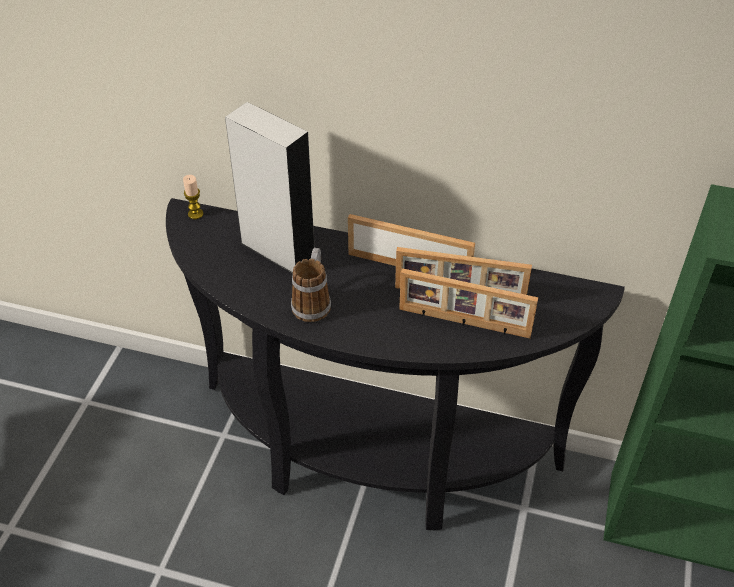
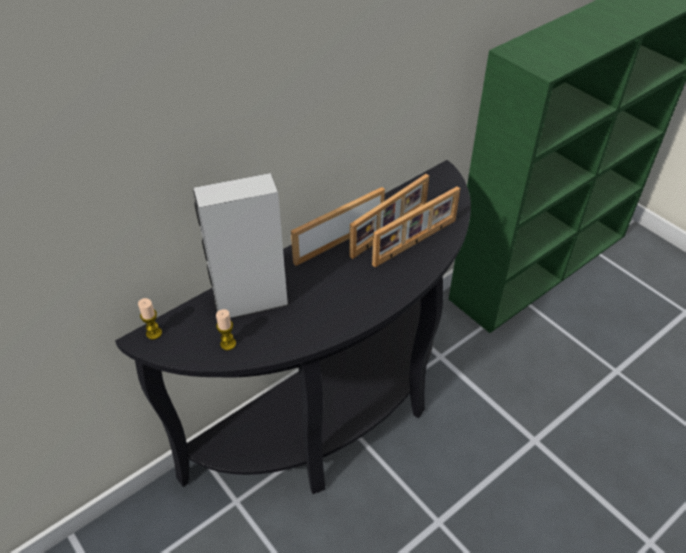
camera: 55 degrees left, 0 degrees up
mug [291,248,331,322] -> none
none -> candle [216,309,236,350]

